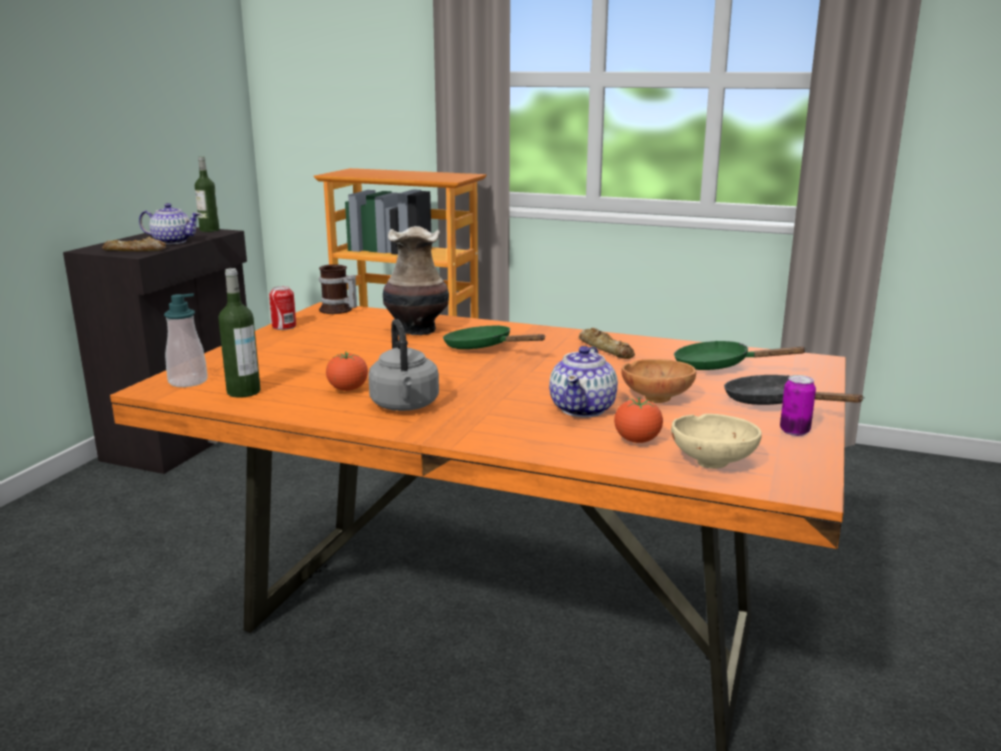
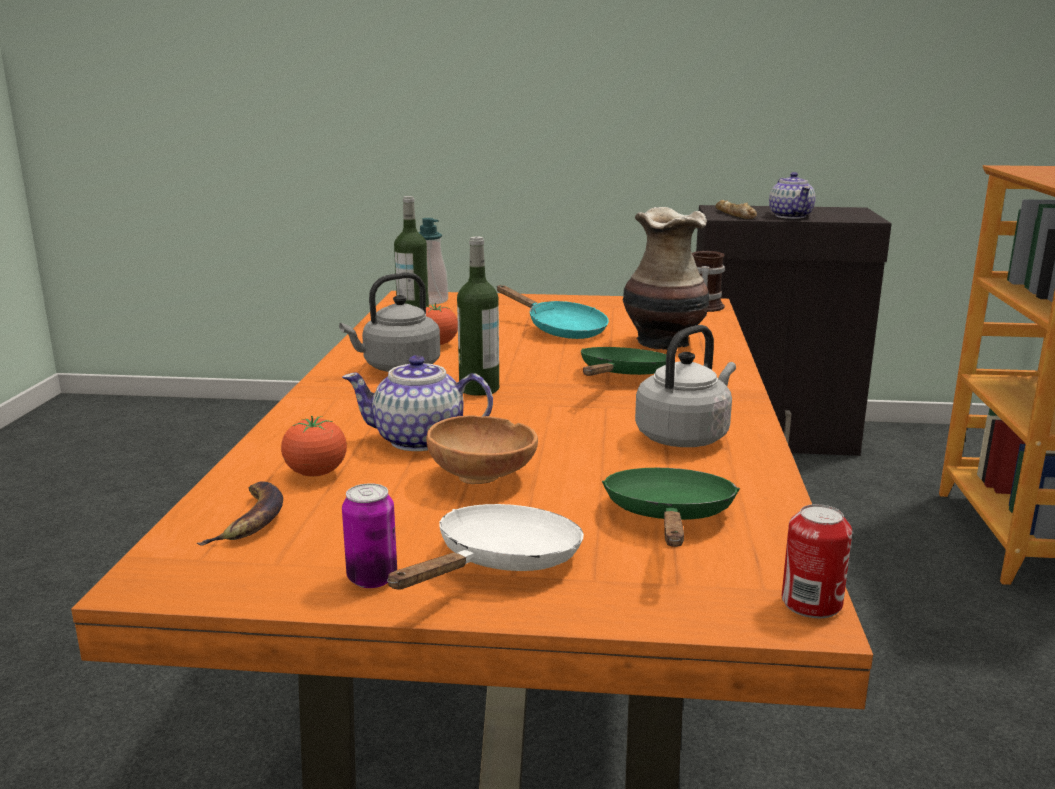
camera: 75 degrees right, 0 degrees up
bottle [195,156,219,232] -> bottle moved to [457,236,499,396]
can [269,286,296,330] -> can moved to [782,504,852,618]
bread [579,328,635,359] -> grey kettle [635,325,736,447]
beige bowl [671,414,762,469] -> banana [197,481,283,546]
black frying pan [724,375,865,405] -> white frying pan [387,504,584,590]
none -> turquoise frying pan [496,285,609,339]

